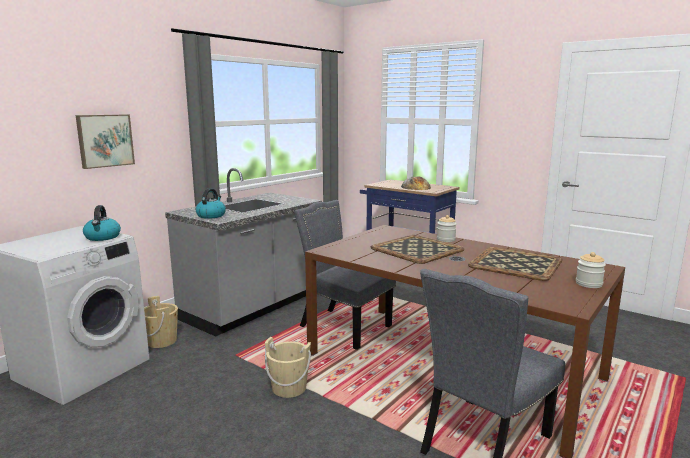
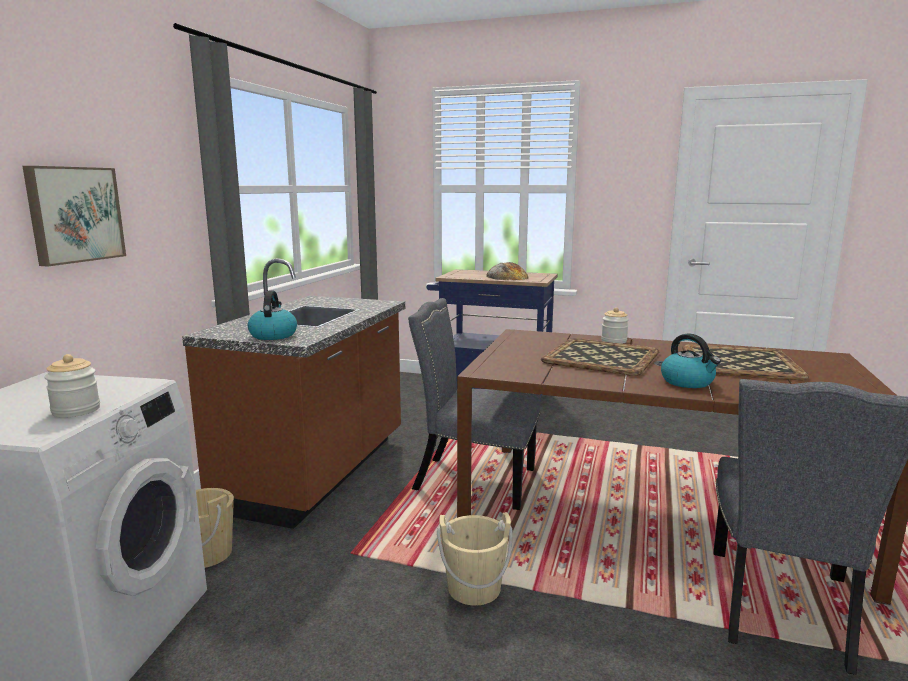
camera: 20 degrees left, 0 degrees up
kettle [83,205,121,241] -> kettle moved to [661,333,721,388]
grey counter [165,168,322,337] -> brown counter [182,259,405,529]
jar [576,252,606,288] -> jar moved to [44,354,100,418]

